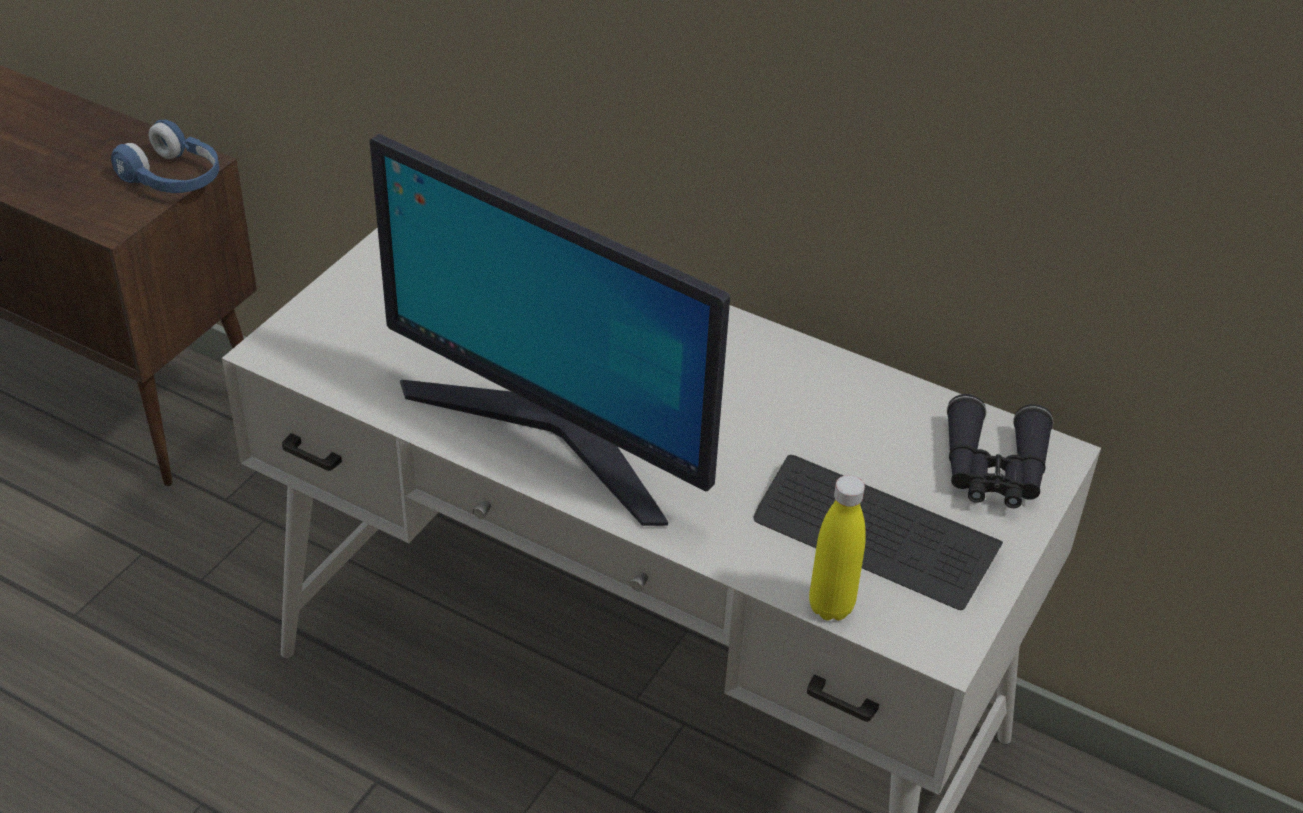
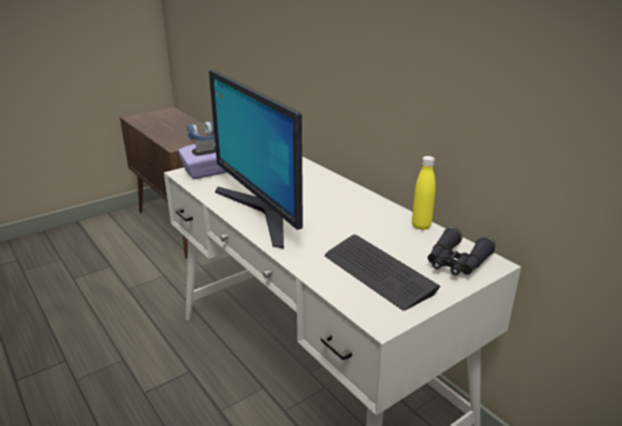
camera: 25 degrees right, 15 degrees down
yellow bottle [809,475,866,621] -> yellow bottle moved to [412,156,436,230]
none -> purple tissue box [178,139,227,179]

